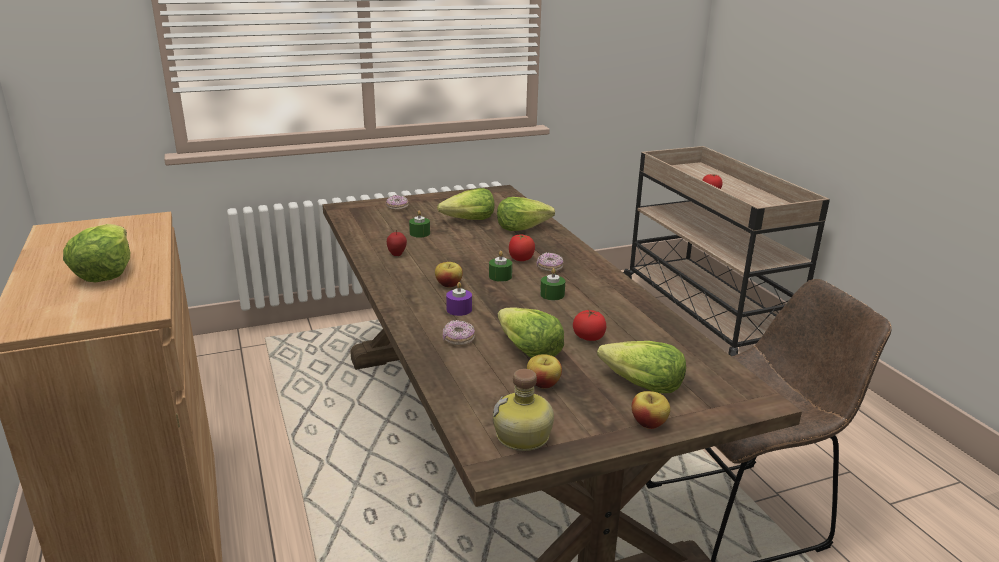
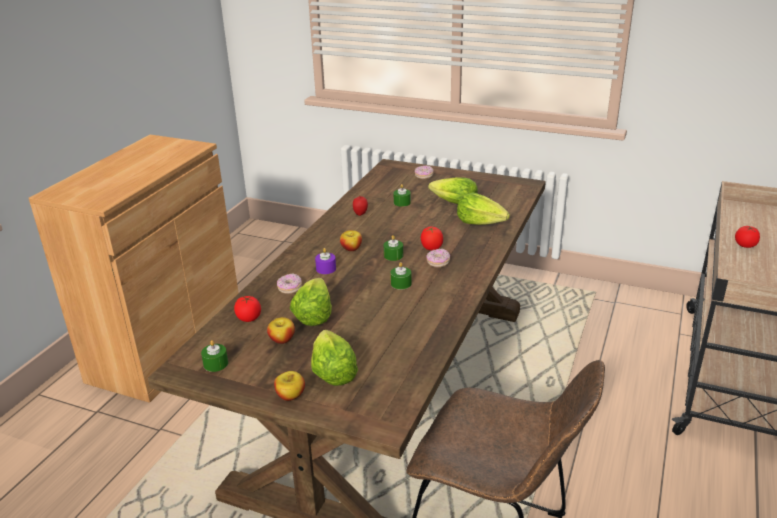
camera: 45 degrees right, 5 degrees up
lettuce [63,224,130,282] -> none
bottle [493,369,554,451] -> green candle [201,340,228,372]
tomato [573,310,606,341] -> tomato moved to [234,296,261,322]

